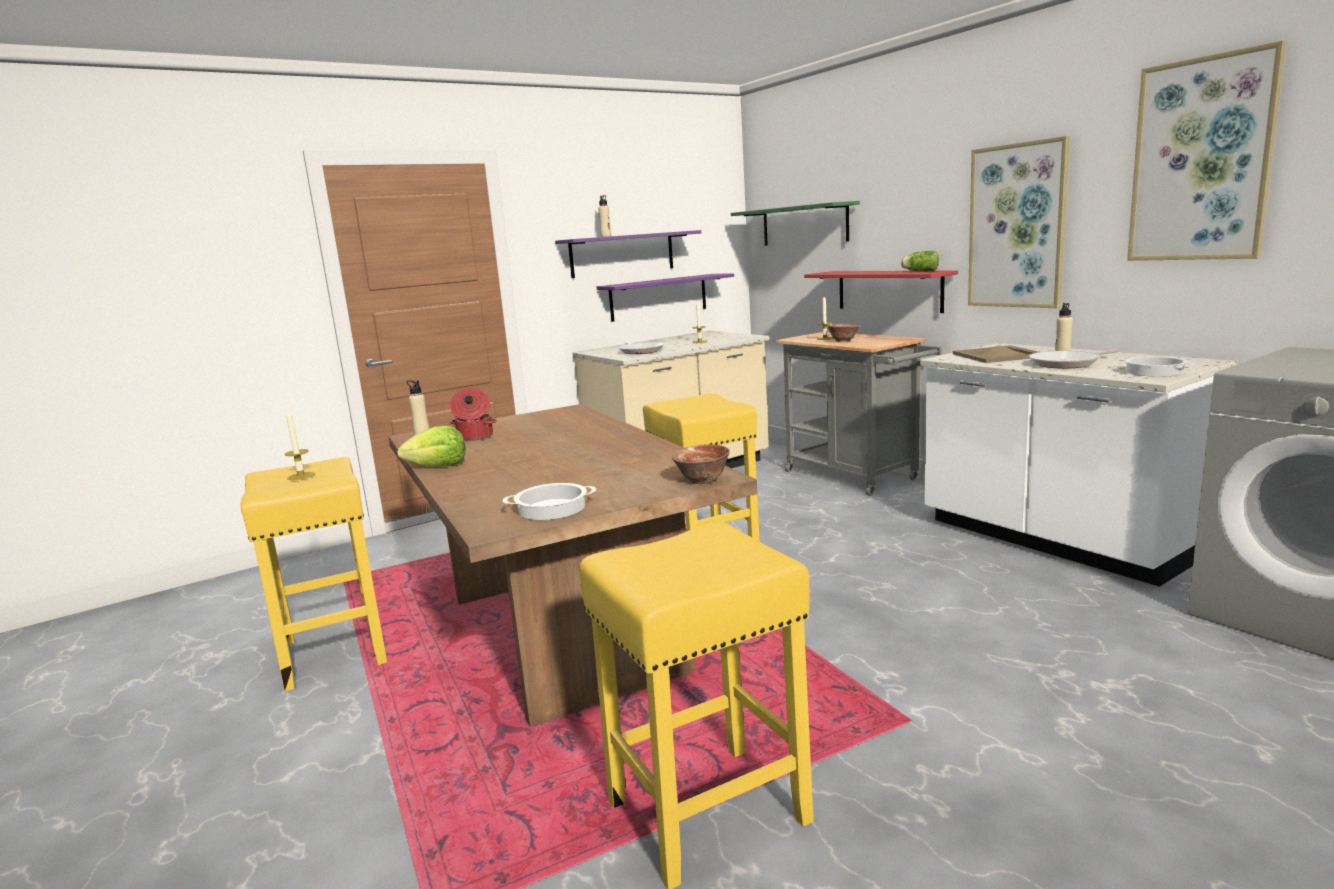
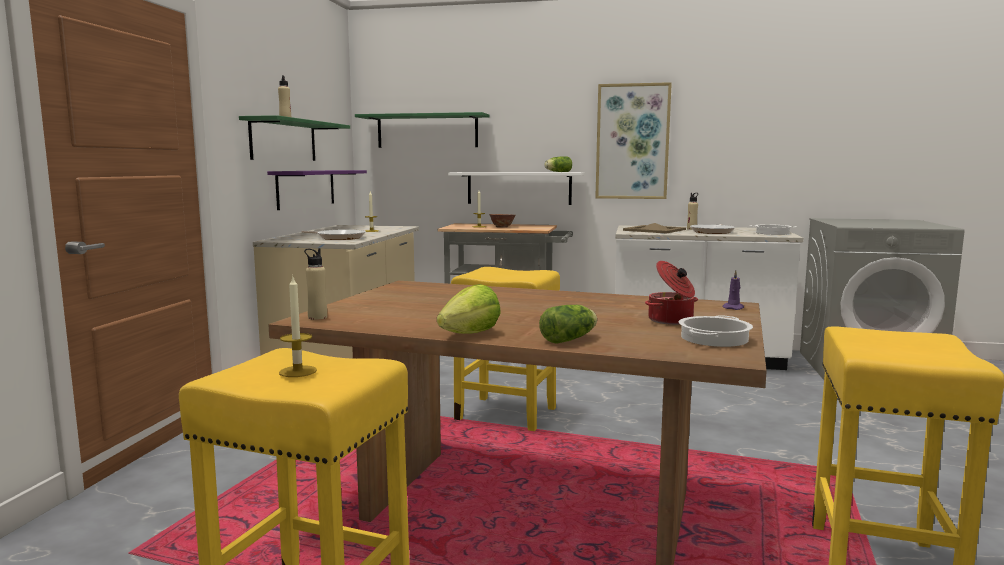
camera: 45 degrees left, 5 degrees down
cooking pot [450,388,497,441] -> cooking pot moved to [645,261,698,325]
purple shelf [555,230,701,278] -> green shelf [239,115,350,161]
bowl [672,444,730,484] -> purple candle [722,270,744,310]
red shelf [804,270,958,313] -> white shelf [448,172,584,205]
picture [1127,41,1286,261] -> none
none -> lettuce [539,305,597,344]

